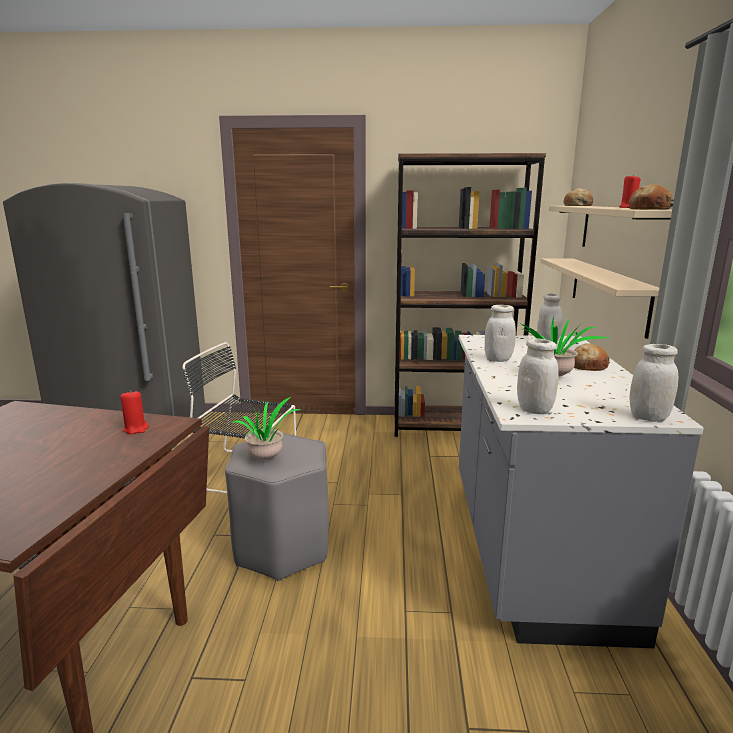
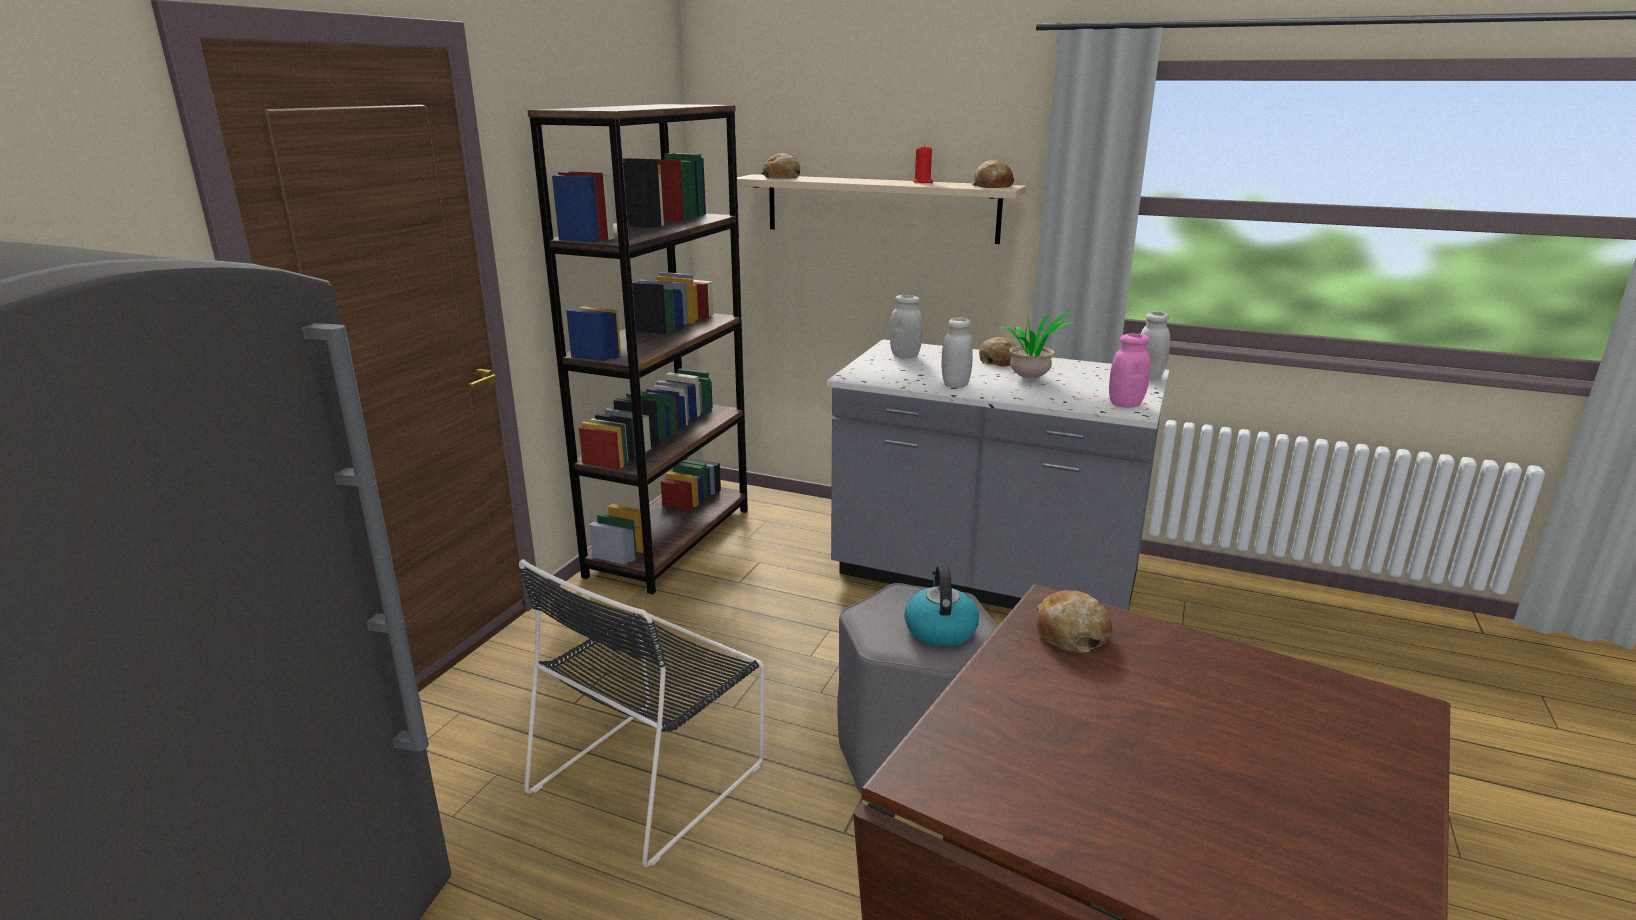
camera: 70 degrees left, 5 degrees up
red candle [120,390,149,434] -> bread [1036,590,1112,653]
potted plant [232,397,301,460] -> kettle [904,565,979,647]
white jar [517,338,559,414] -> pink jar [1109,334,1150,408]
beige shelf [541,258,659,339] -> none

